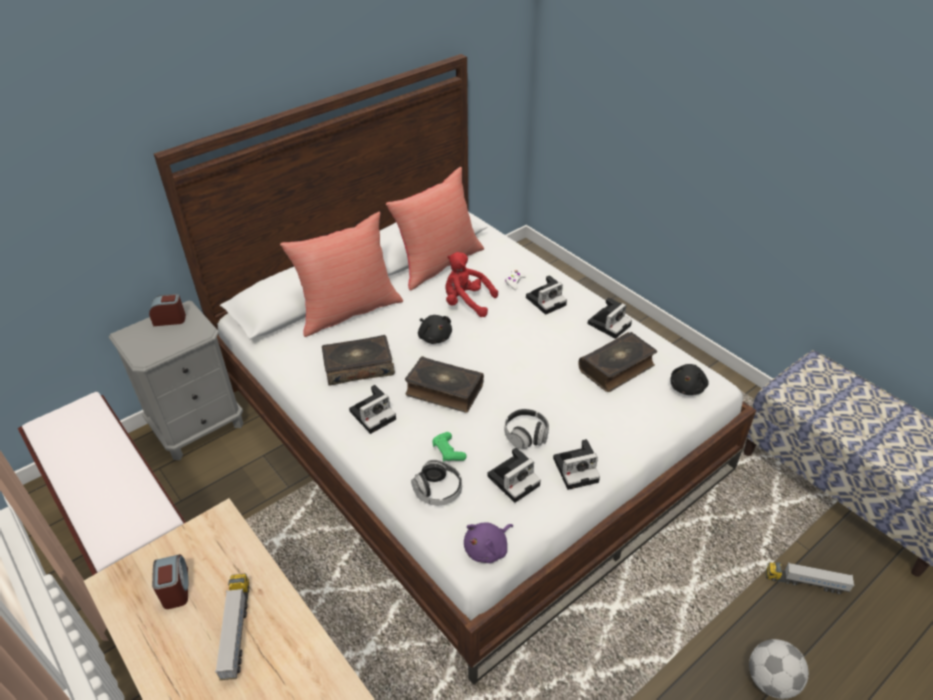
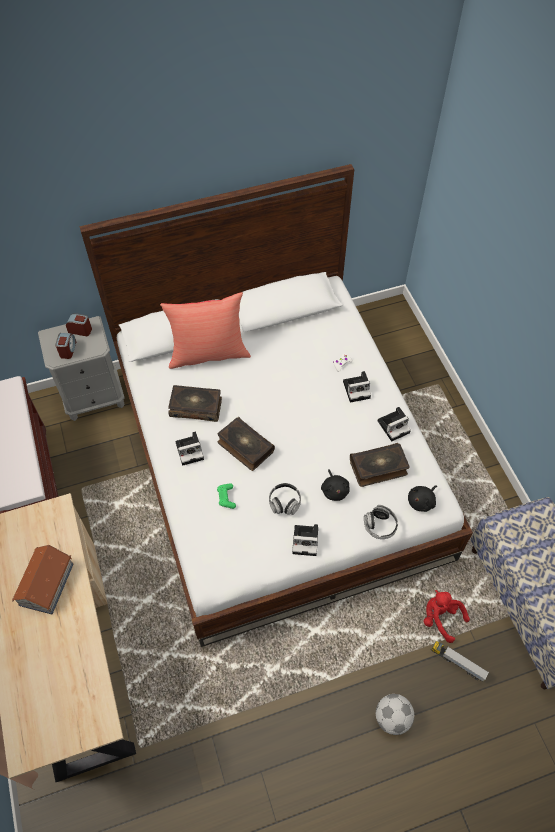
camera: 20 degrees right, 15 degrees up
alarm clock [152,554,188,609] -> alarm clock moved to [55,333,76,359]
toy truck [215,573,249,680] -> toy house [12,545,73,614]
red pillow [386,167,484,291] -> none
headphones [411,460,462,505] -> headphones moved to [364,505,398,539]
black plush toy [418,315,452,344] -> black plush toy moved to [321,469,350,501]
red plush toy [445,252,498,317] -> red plush toy moved to [424,590,470,643]
purple plush toy [464,522,513,563] -> none
camera [487,448,541,503] -> none

